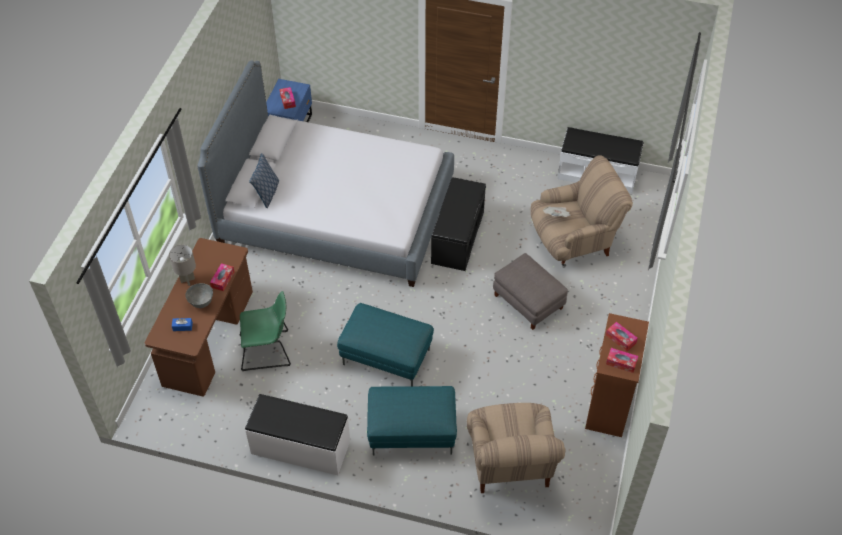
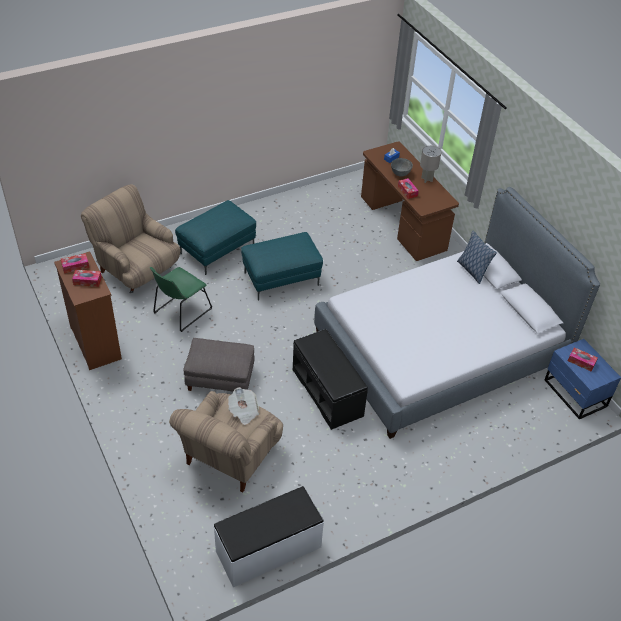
camera: 135 degrees right, 5 degrees down
green chair [240,291,291,371] -> green chair moved to [150,267,212,332]
white bench [245,394,350,475] -> none

